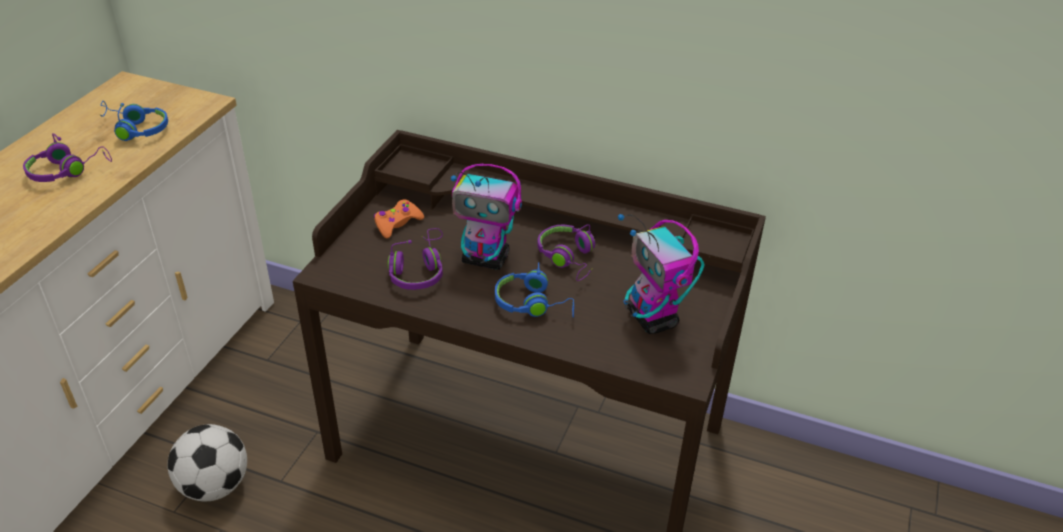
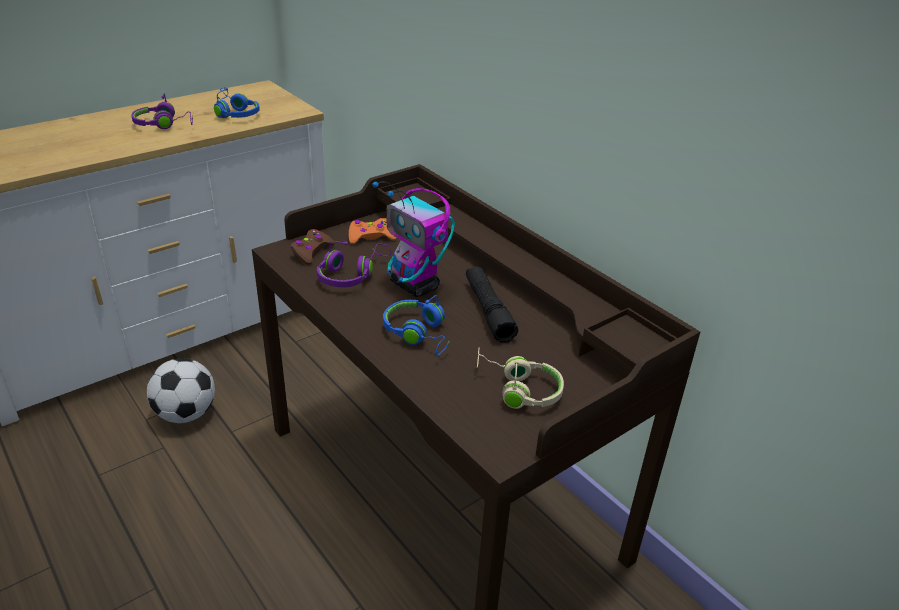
camera: 30 degrees right, 5 degrees down
purple headphones [538,224,595,281] -> black flashlight [466,266,518,343]
toy robot [618,214,704,334] -> beige headphones [476,347,564,409]
none -> brown game controller [290,229,335,265]

